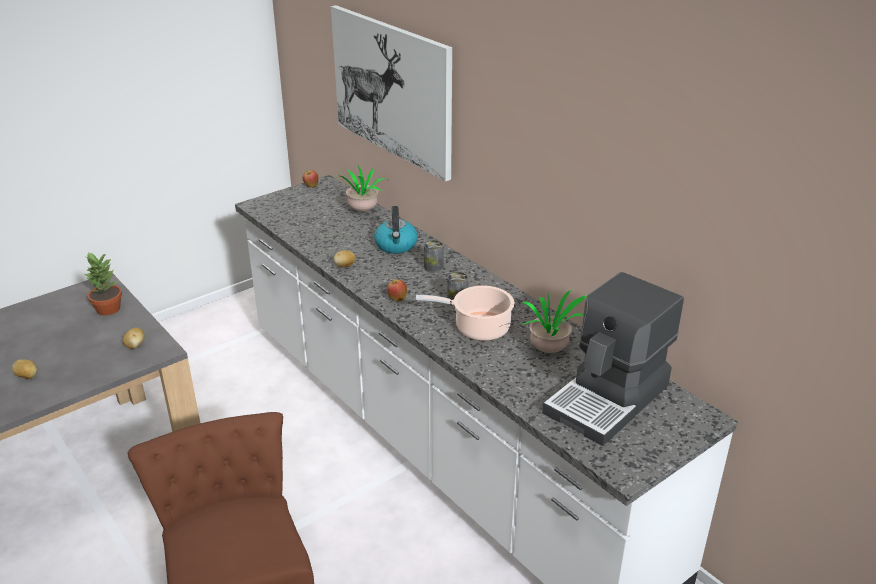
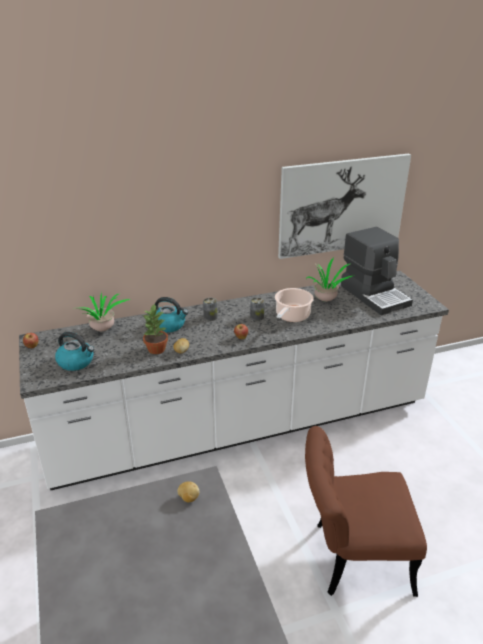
camera: 70 degrees left, 0 degrees up
potato [12,359,37,379] -> none
potted plant [85,252,122,316] -> potted plant moved to [143,303,168,354]
picture [331,5,452,181] -> picture moved to [278,154,411,259]
none -> kettle [55,332,94,371]

